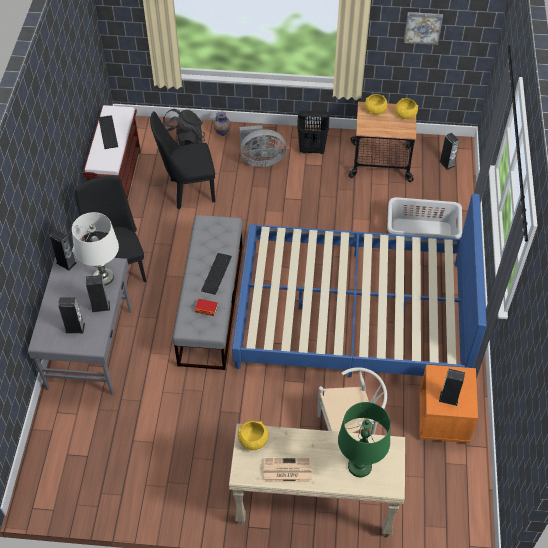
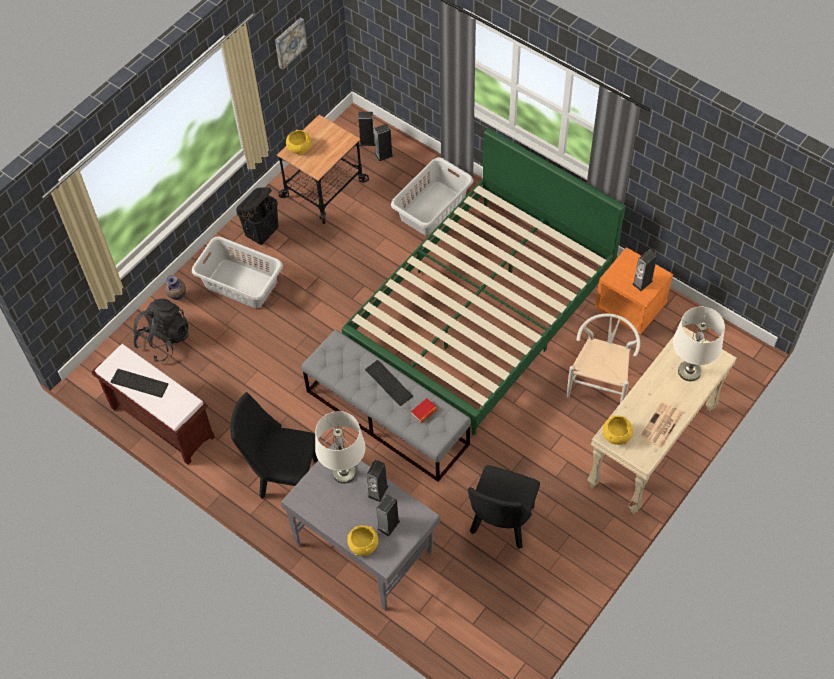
camera: 55 degrees left, 5 degrees up
speaker [49,229,76,271] -> speaker moved to [374,124,393,161]
black chair [150,111,215,209] -> black chair moved to [468,465,540,549]
blue bed [232,194,487,377] -> green bed [342,128,625,435]
grey fan [240,125,286,167] -> grey laundry basket [192,237,283,308]
green table lamp [338,402,391,477] -> white table lamp [673,306,725,381]
yellow bowl [395,98,418,119] -> yellow bowl moved to [347,525,379,556]

